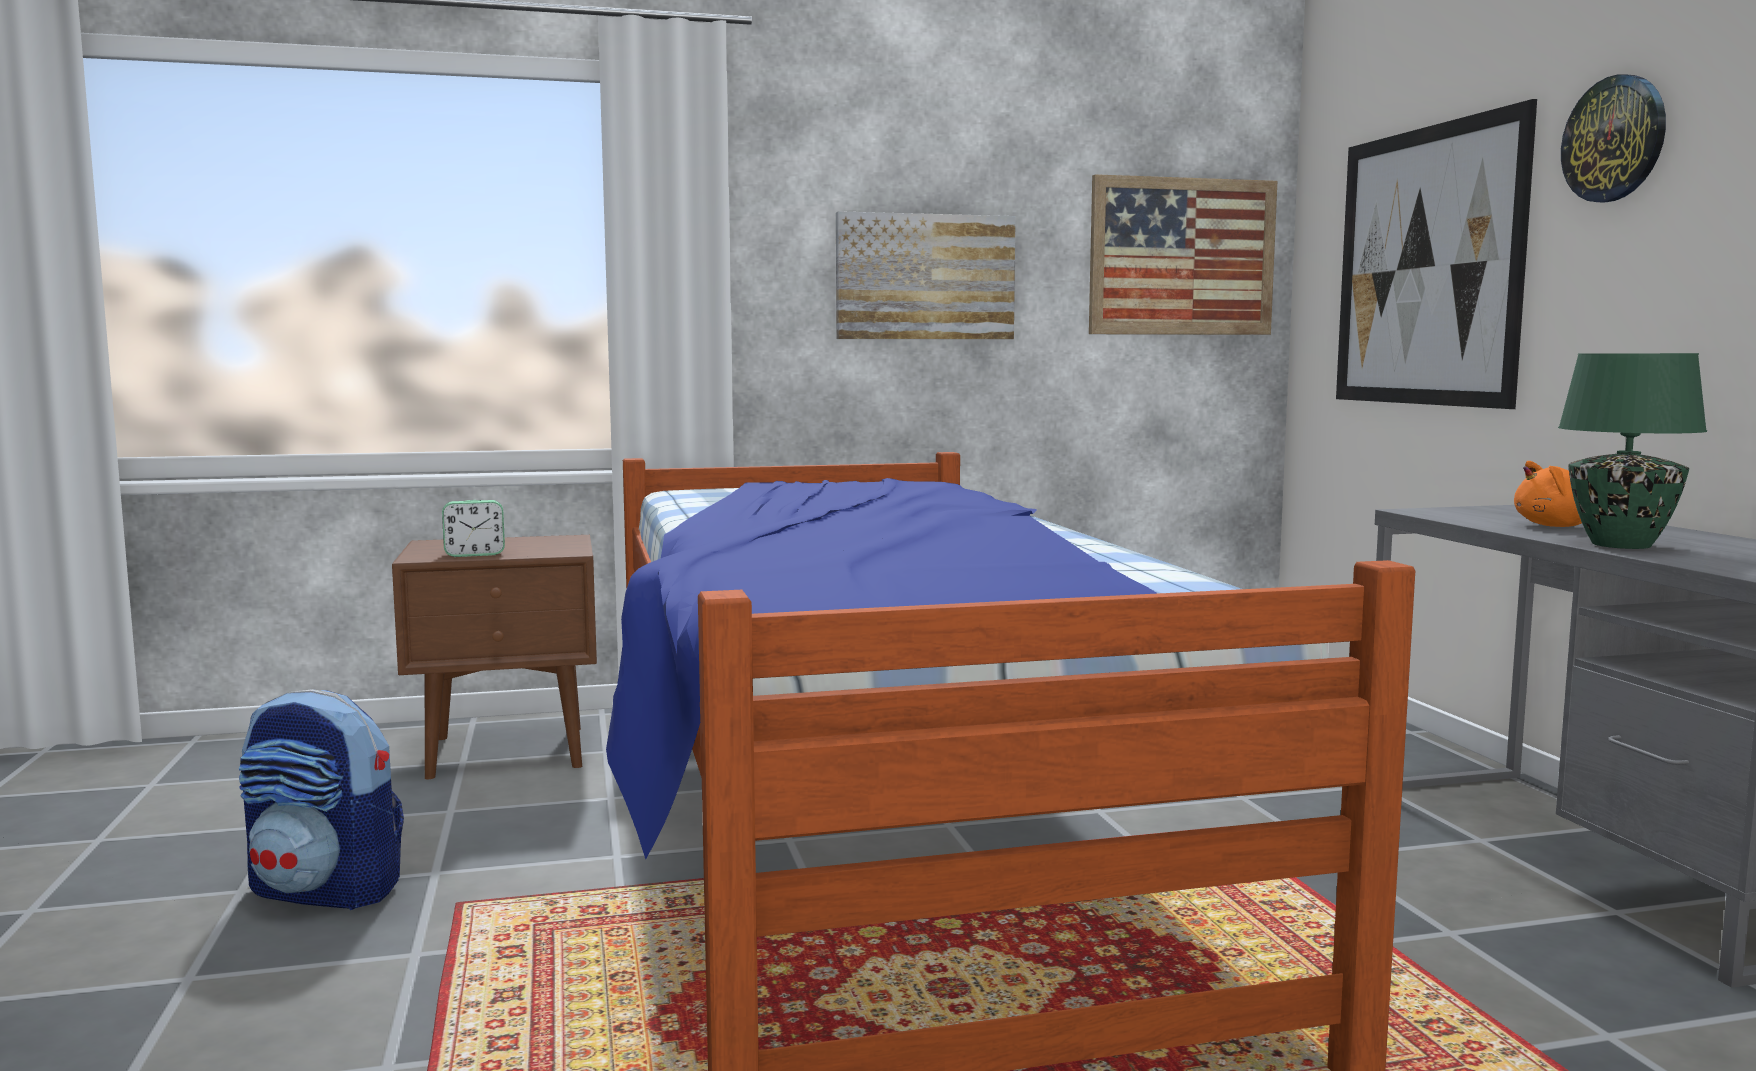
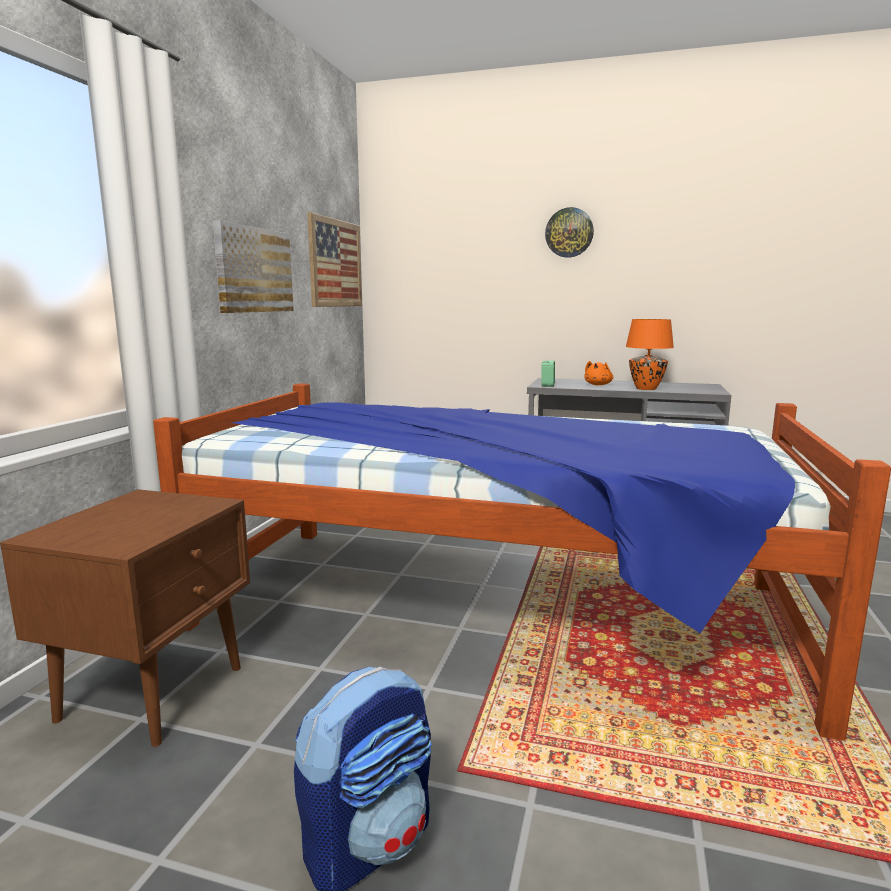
camera: 60 degrees left, 5 degrees up
alarm clock [442,500,505,557] -> alarm clock moved to [541,360,555,387]
picture [1336,99,1537,409] -> none
green table lamp [1558,353,1707,549] -> orange table lamp [625,319,674,390]

